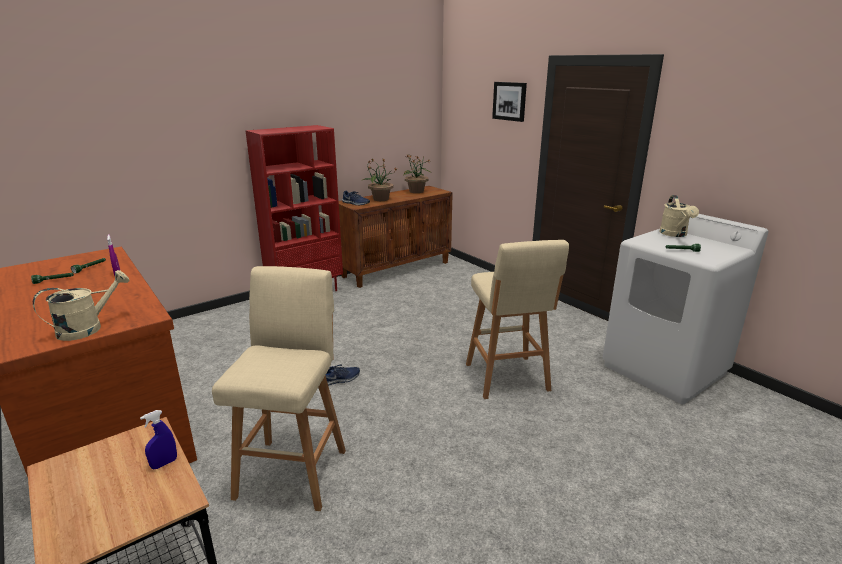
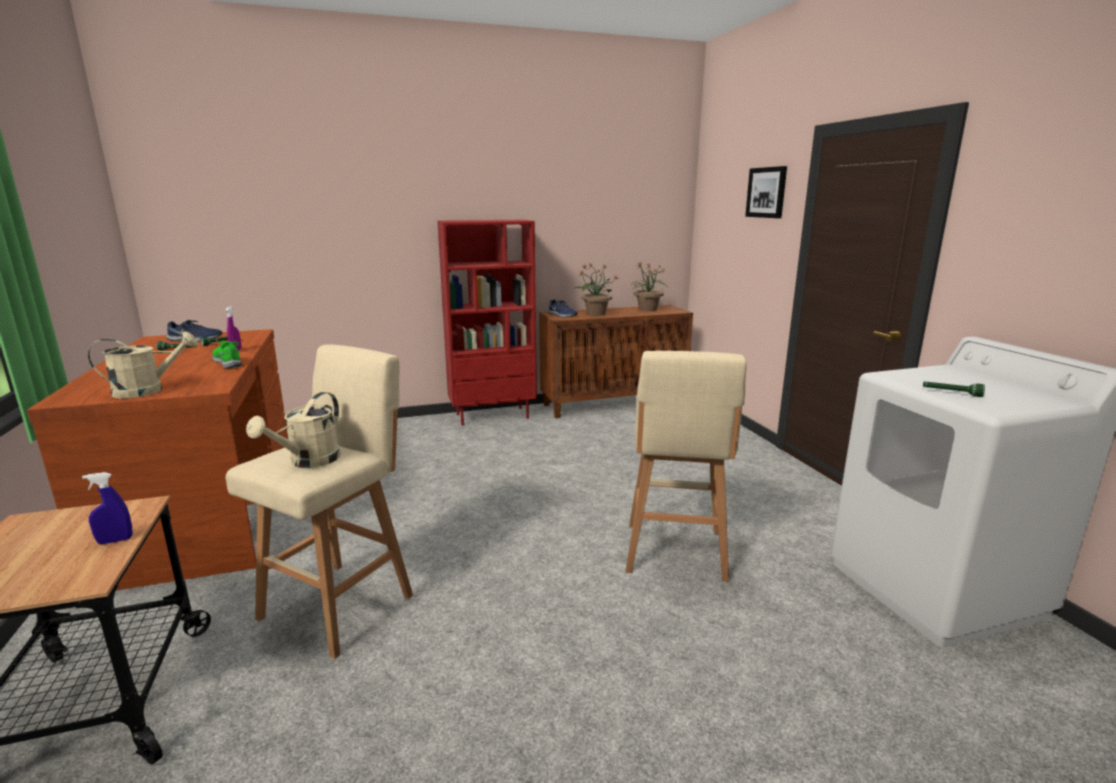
camera: 20 degrees right, 5 degrees down
blue shoe [326,364,360,386] -> blue shoe moved to [166,320,222,342]
beige watering can [659,195,699,237] -> beige watering can moved to [246,392,340,468]
none -> green shoe [212,340,242,369]

